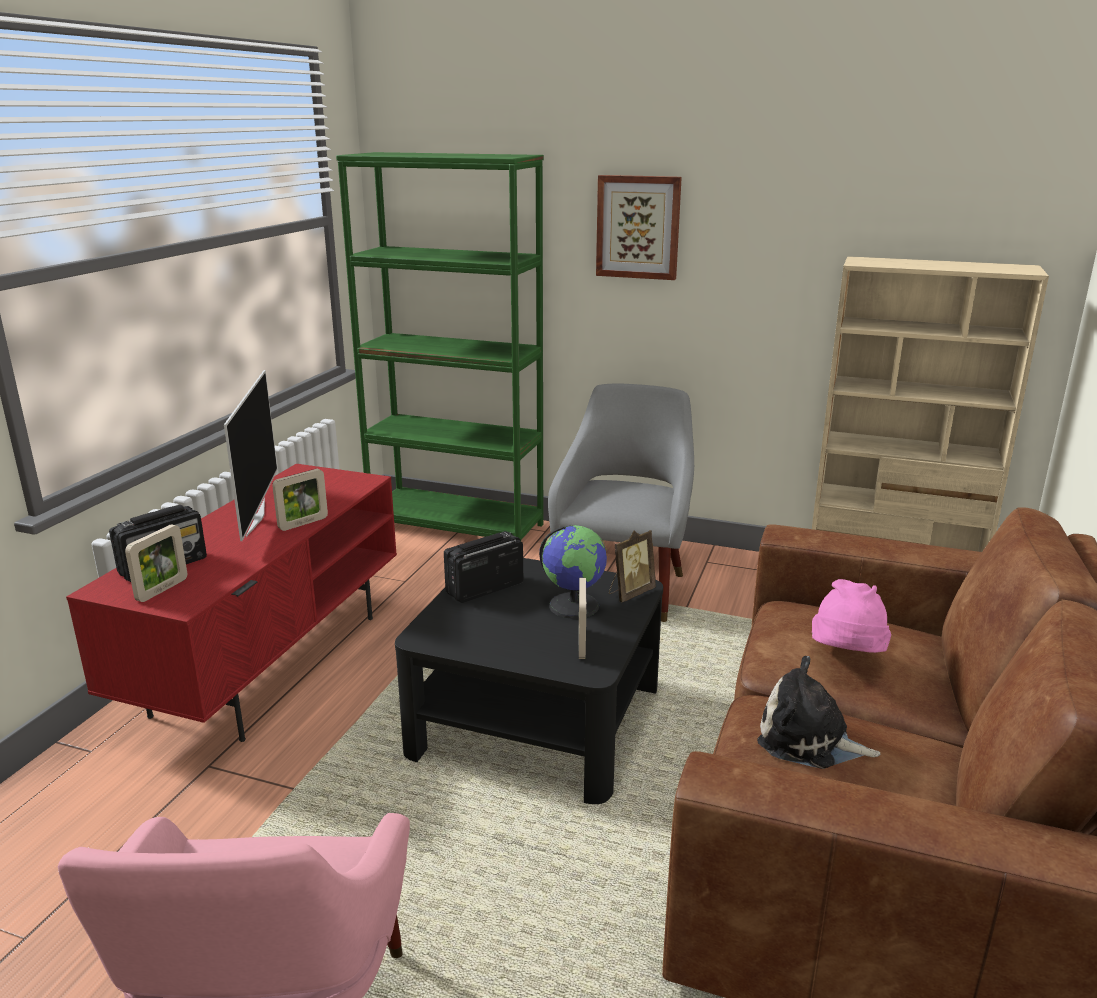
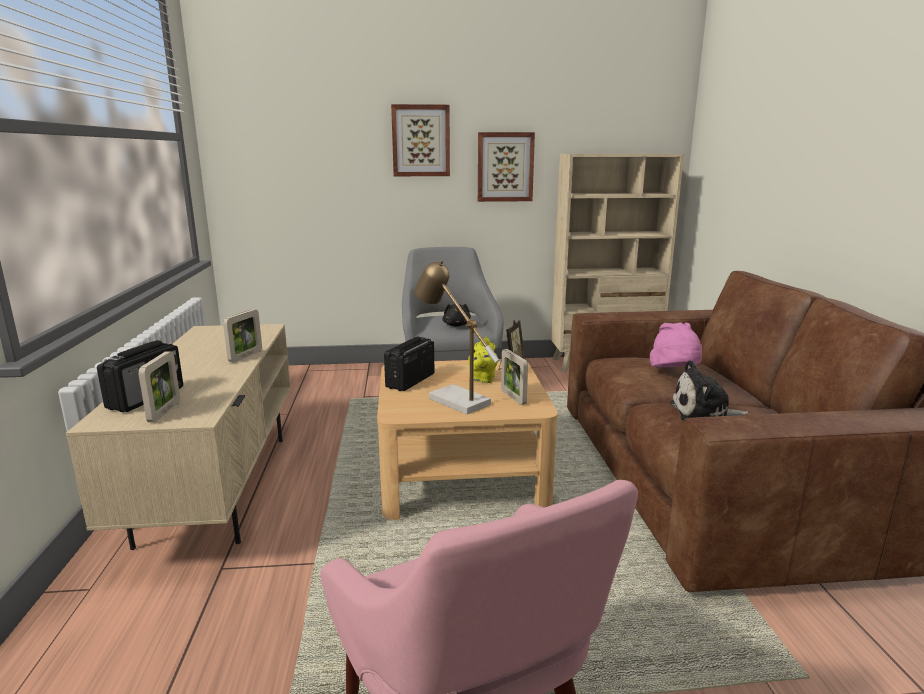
camera: 25 degrees left, 5 degrees down
red tv stand [66,464,397,742] -> beige tv stand [66,324,291,550]
television [224,370,278,541] -> none
green bookcase [336,152,544,540] -> none
black coffee table [395,558,663,804] -> beige coffee table [377,359,558,520]
globe [539,525,607,619] -> yellow teapot [468,336,498,383]
none -> table lamp [414,260,499,414]
none -> black plush toy [442,304,471,326]
none -> picture [478,132,535,202]

